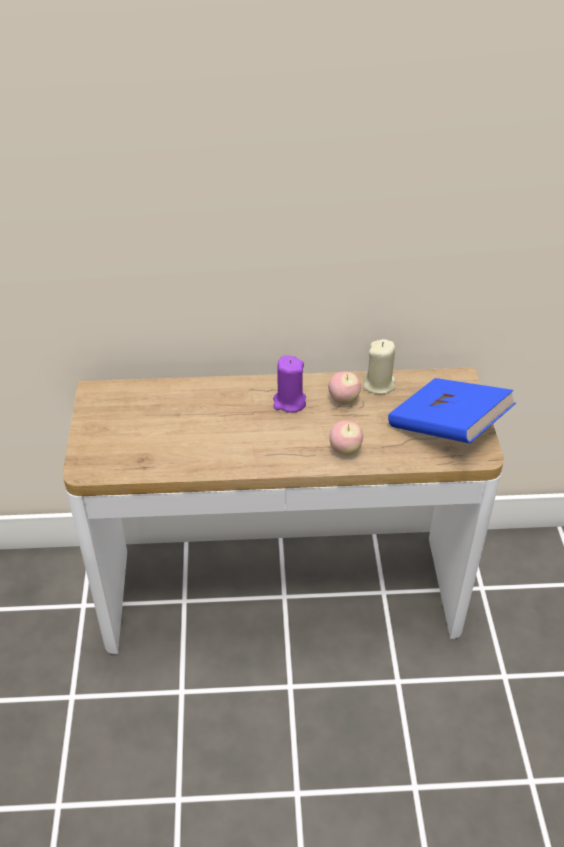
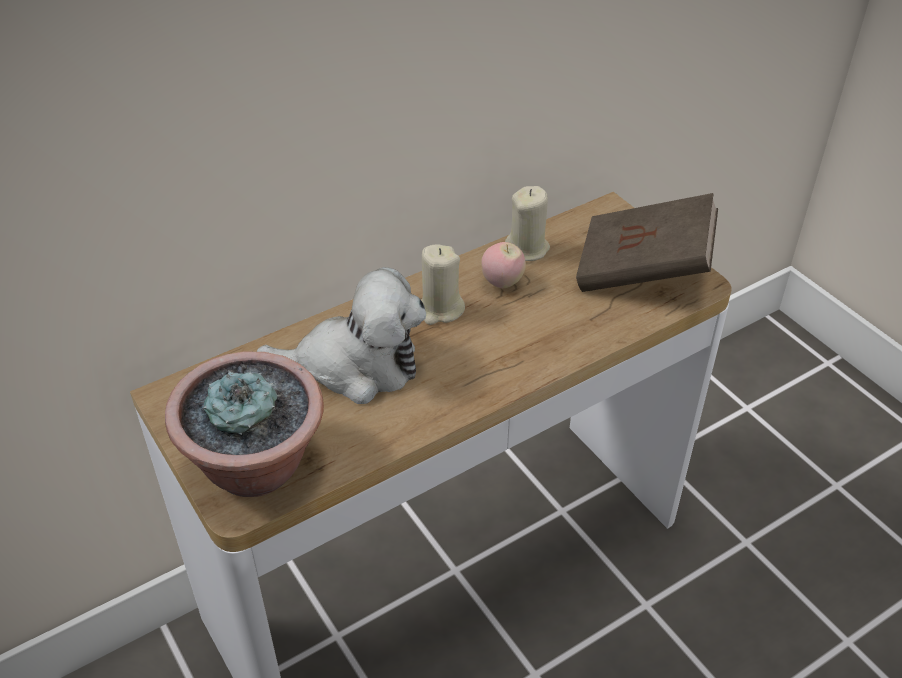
camera: 30 degrees left, 0 degrees up
purple candle [273,356,306,413] -> beige candle [421,244,465,325]
apple [329,420,363,456] -> none
blue book [388,378,516,443] -> brown book [576,193,718,292]
none -> potted plant [165,352,324,497]
none -> plush toy [256,267,426,404]

